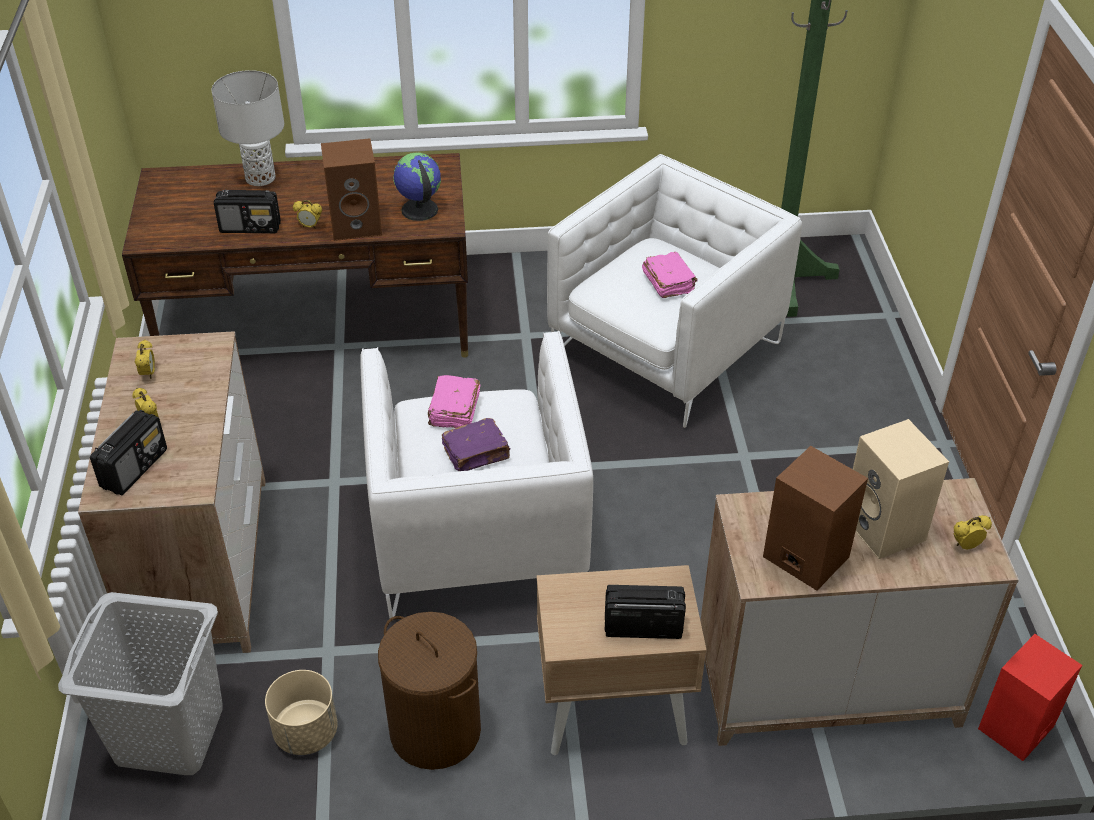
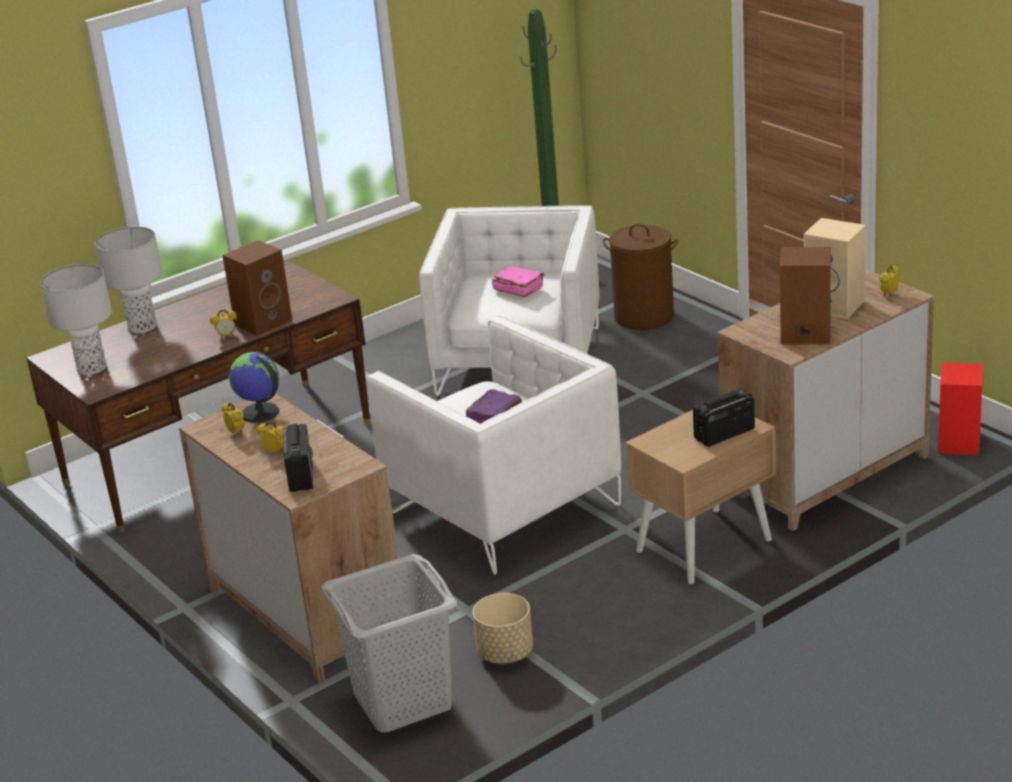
camera: 30 degrees left, 15 degrees down
radio [214,189,281,233] -> none
brown laundry basket [378,612,481,770] -> brown laundry basket moved to [603,224,679,330]
globe [393,152,441,221] -> globe moved to [229,352,279,423]
pink book [428,375,480,428] -> none
none -> white table lamp [40,264,112,375]

